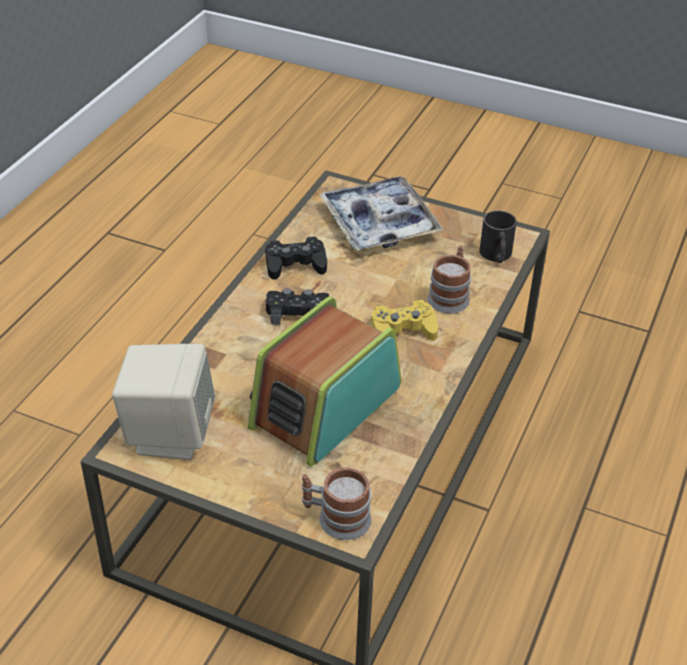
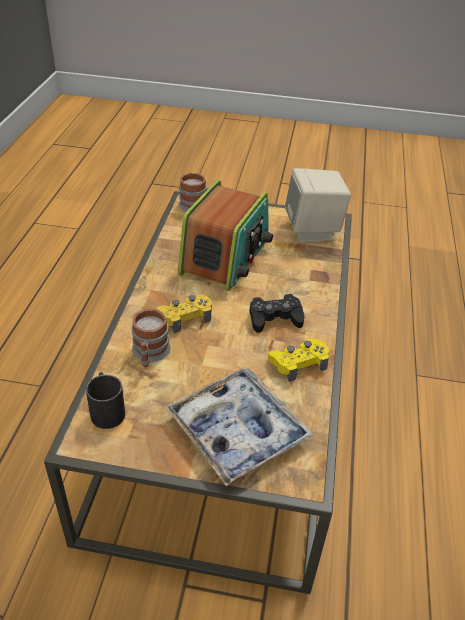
camera: 165 degrees right, 0 degrees up
black game controller [265,237,327,279] -> yellow game controller [268,339,329,382]

